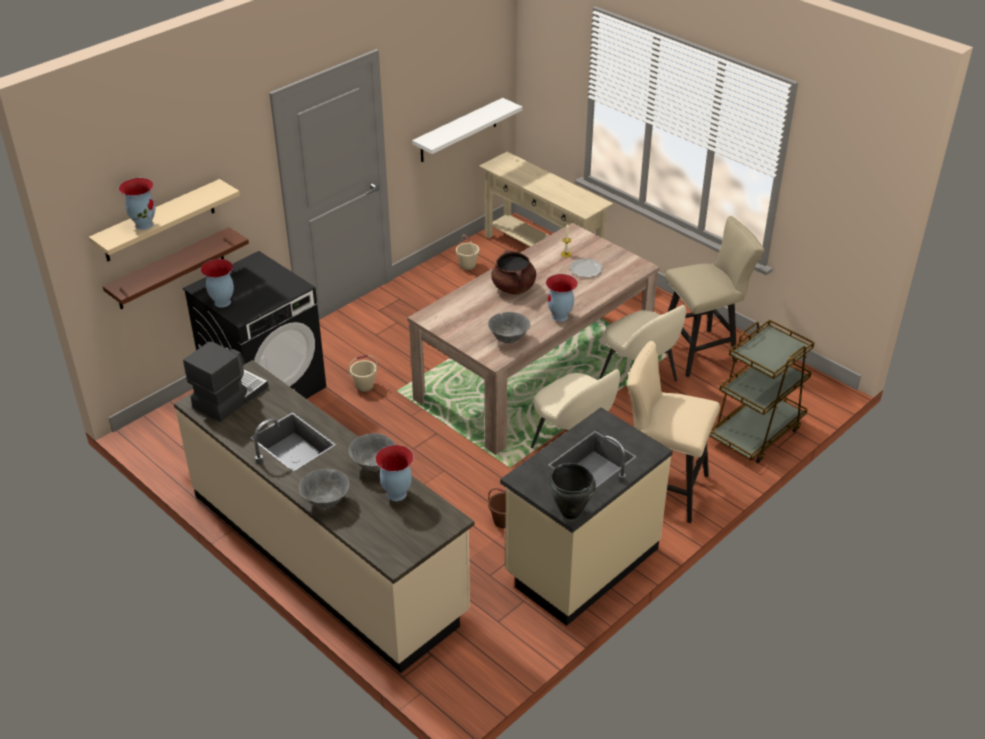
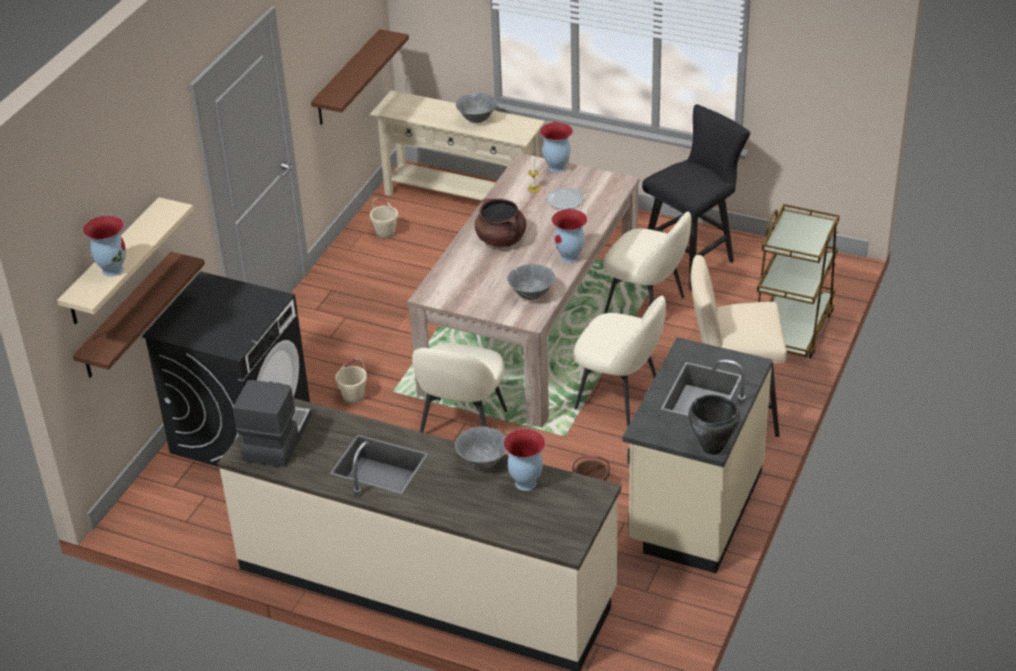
camera: 20 degrees left, 0 degrees up
vase [200,259,234,308] -> vase moved to [540,122,573,173]
grey bowl [299,469,349,509] -> grey bowl moved to [456,93,497,123]
white shelf [412,98,522,162] -> brown shelf [311,29,409,125]
beige stool [665,216,764,377] -> black stool [642,104,750,290]
none -> beige chair [412,343,508,432]

